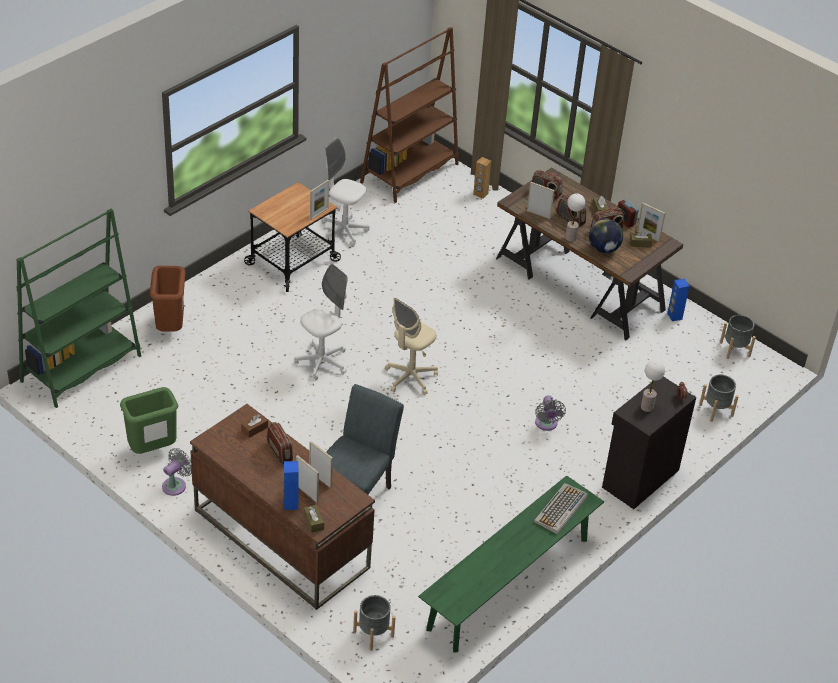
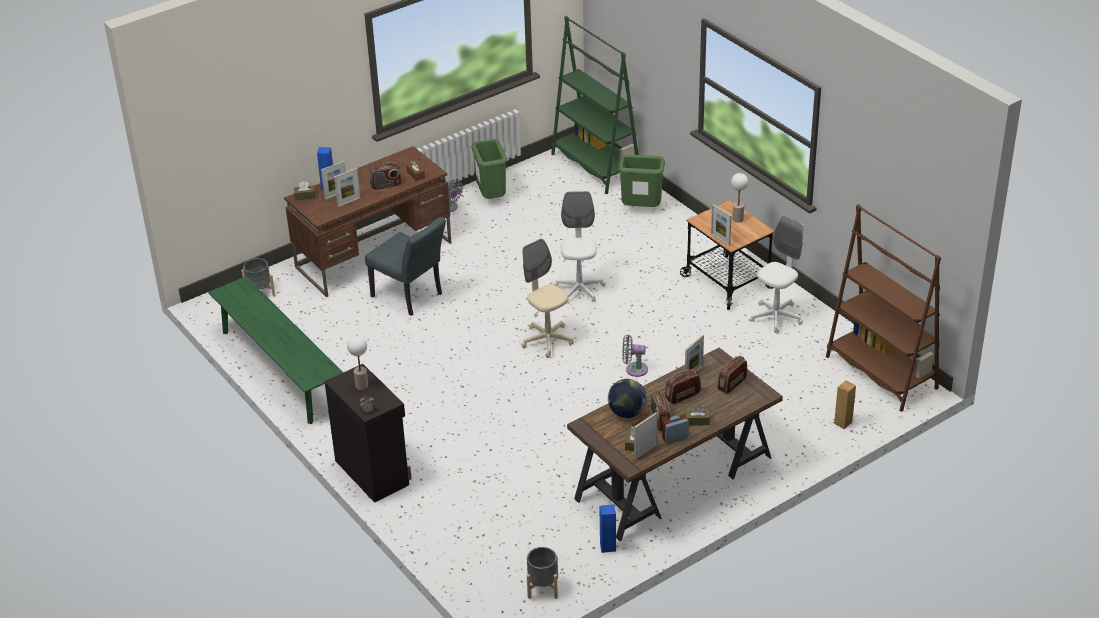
camera: 105 degrees right, 5 degrees down
brown trash can [150,266,186,332] -> green trash can [619,154,665,207]
white office chair [294,264,348,381] -> white office chair turned 150 degrees counterclockwise [554,191,605,302]
keyboard [534,483,588,535] -> none
grey fan [535,395,566,431] -> grey fan moved to [622,335,648,377]
table lamp [565,193,585,242] -> table lamp moved to [731,173,749,223]
grey planter [699,375,739,422] -> none

